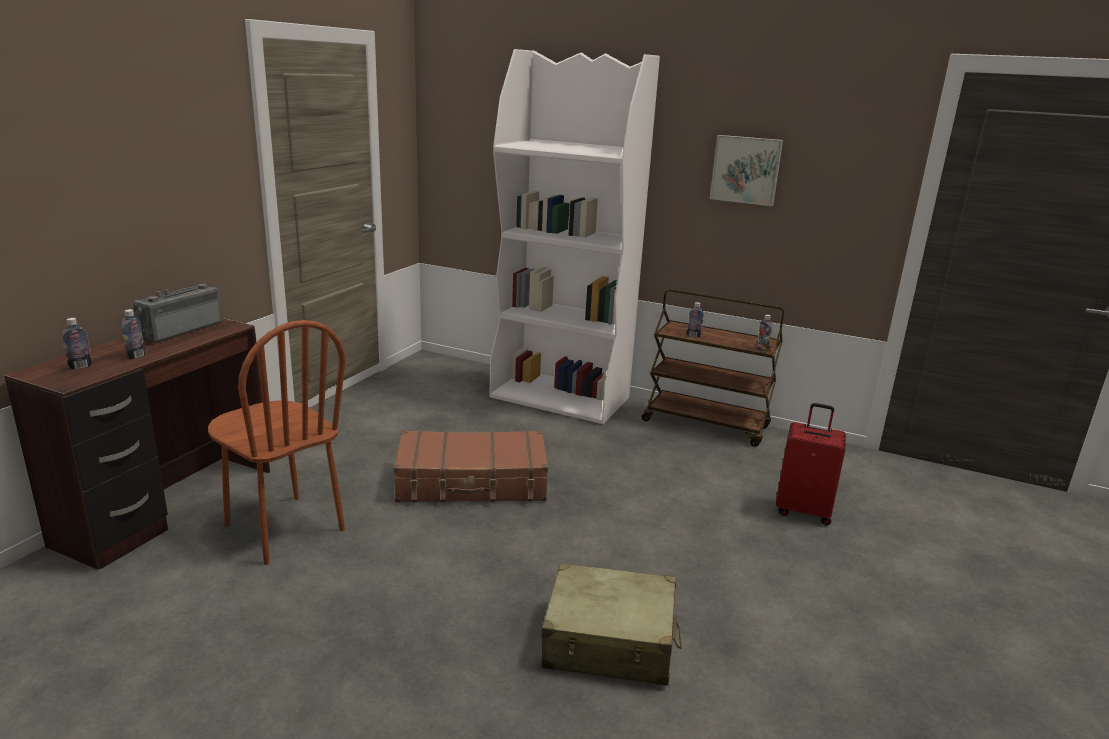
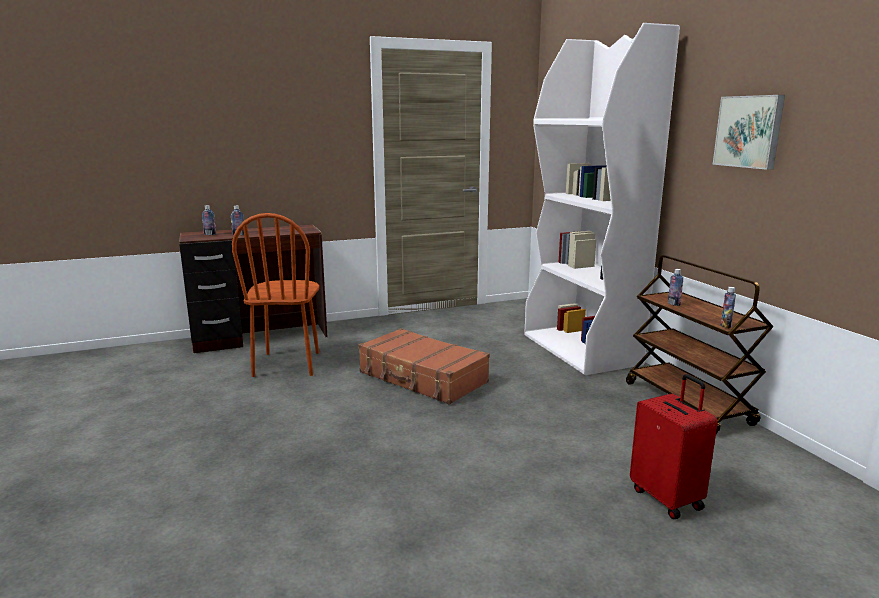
camera: 45 degrees right, 5 degrees down
radio [133,284,222,343] -> none
beige suitcase [541,563,682,686] -> none

